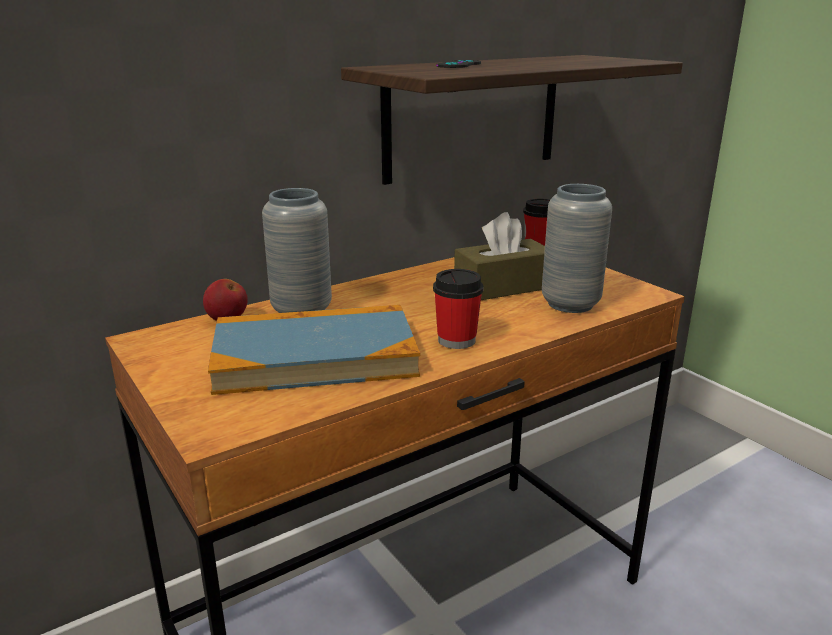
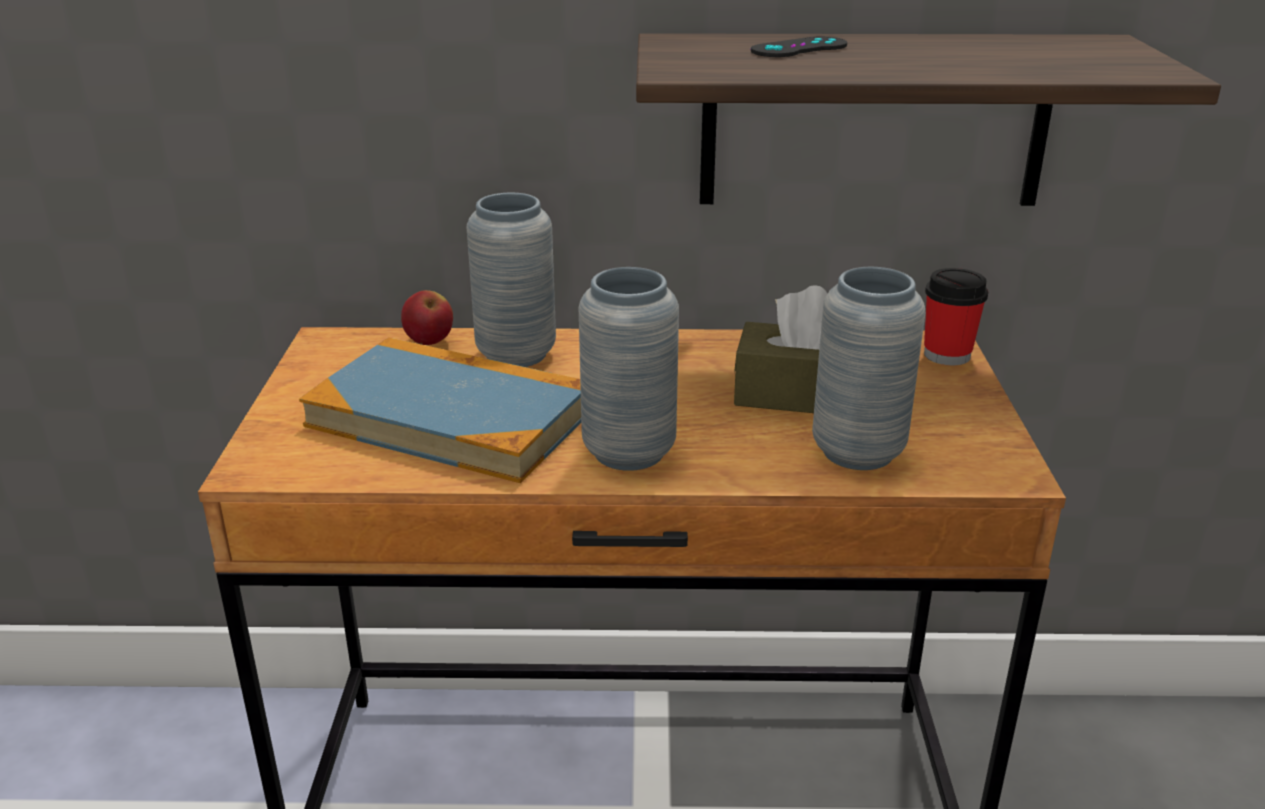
camera: 35 degrees right, 5 degrees up
cup [433,269,483,349] -> grey vase [579,267,679,471]

